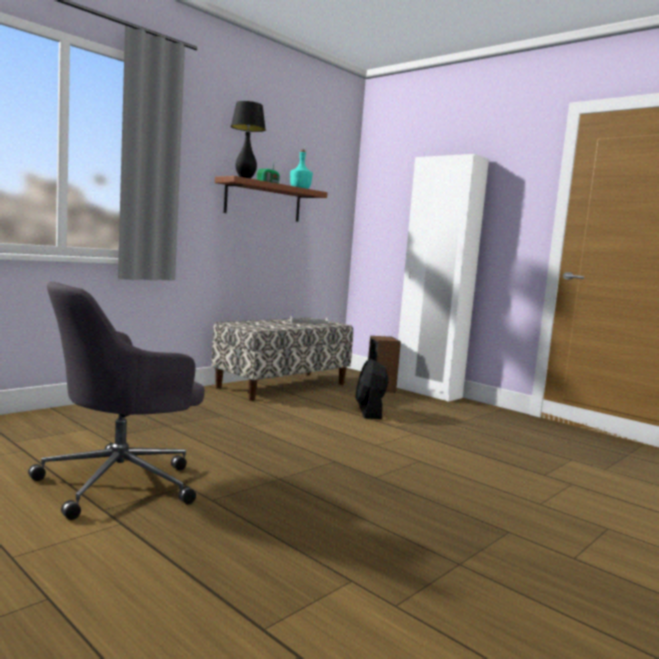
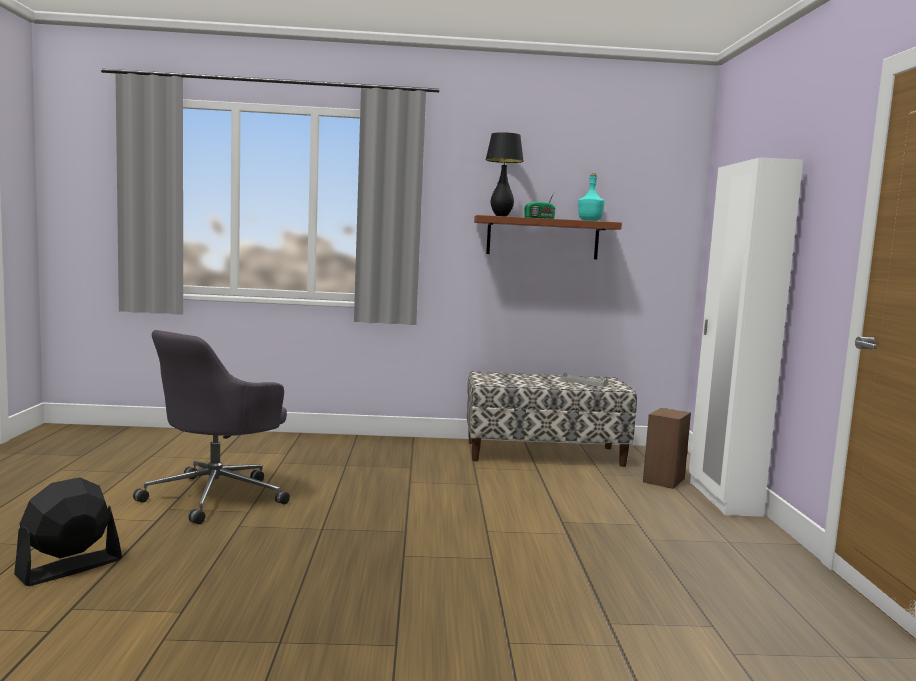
camera: 45 degrees right, 0 degrees up
grey office chair [28,281,205,520] -> grey office chair turned 60 degrees counterclockwise [133,330,290,524]
black fan [355,359,388,419] -> black fan moved to [14,477,122,586]

